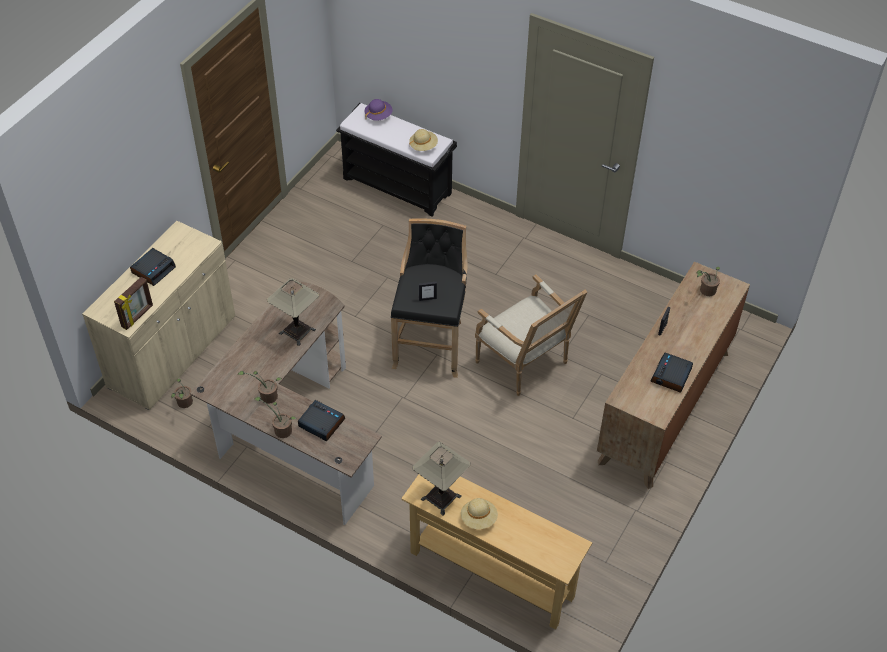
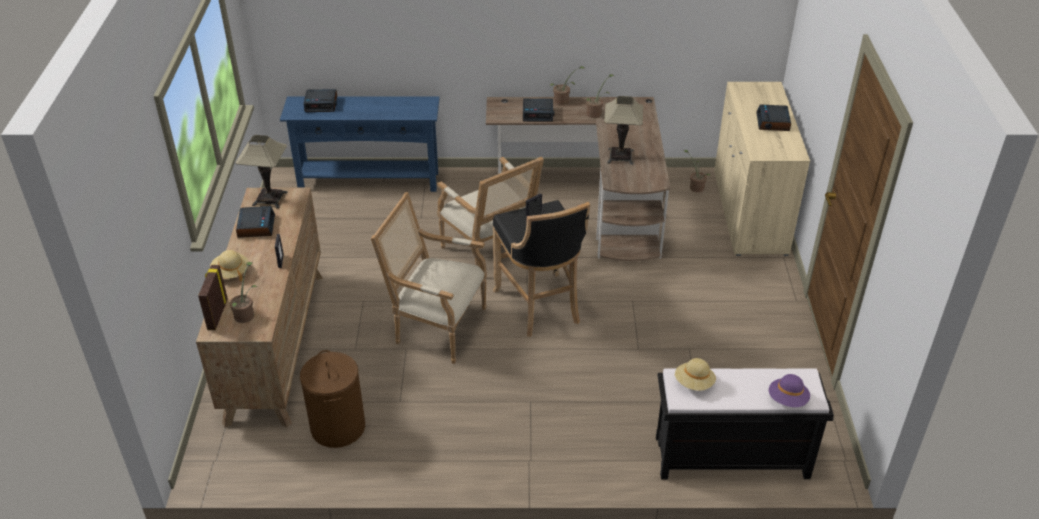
camera: 150 degrees right, 10 degrees down
picture frame [114,277,153,330] -> picture frame moved to [198,265,228,330]
beige console table [401,475,592,630] -> blue console table [280,96,439,192]
table lamp [412,442,471,515] -> table lamp moved to [235,135,288,209]
beige hat [461,498,498,529] -> beige hat moved to [210,250,249,282]
none -> brown laundry basket [300,350,365,448]
none -> alarm clock [304,89,337,112]
none -> armchair [437,157,544,267]

